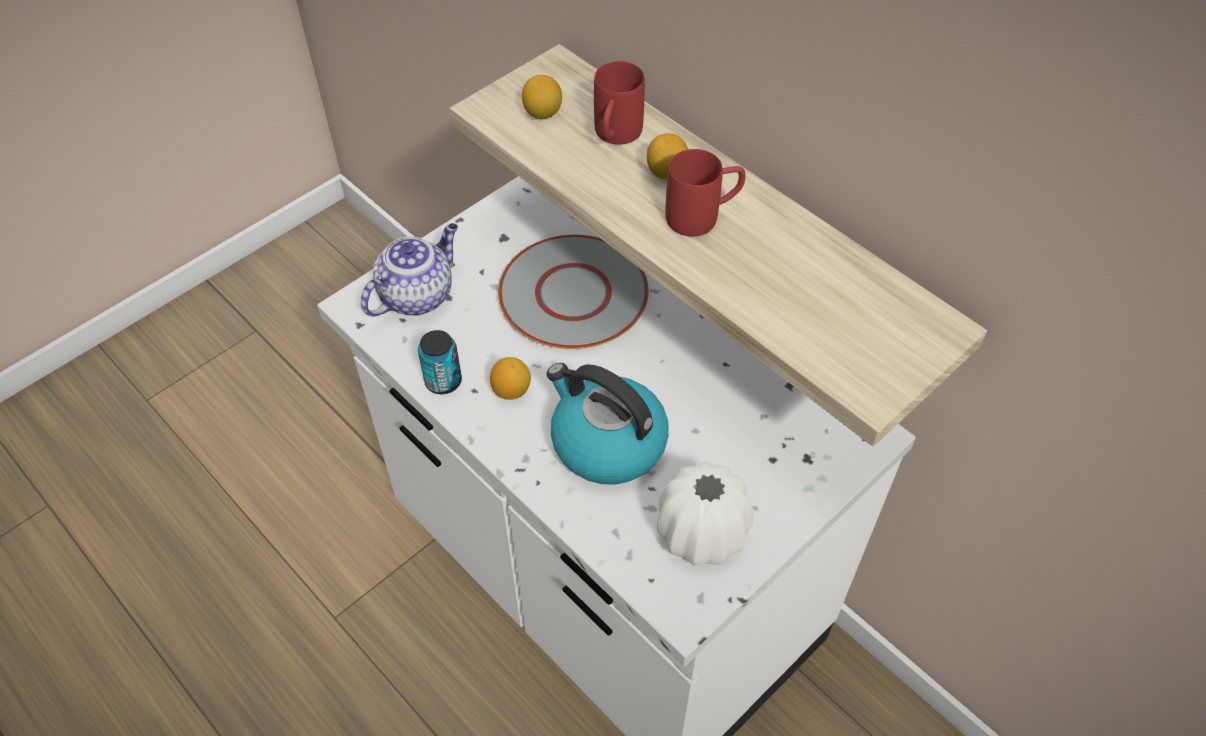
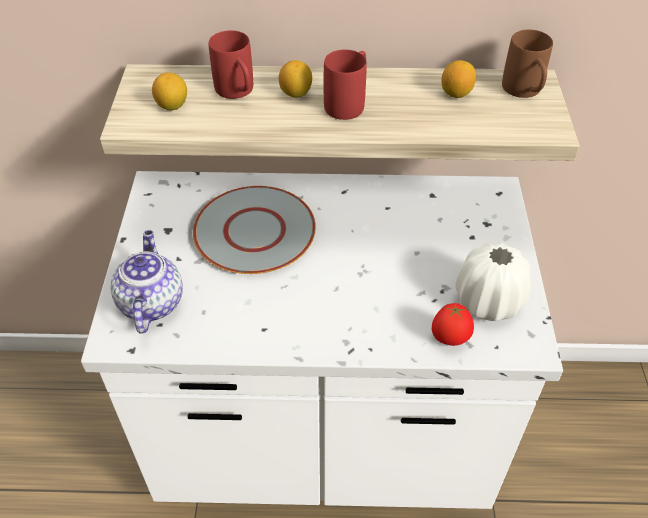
camera: 45 degrees left, 5 degrees down
can [418,330,462,394] -> none
lemon [490,357,531,400] -> lemon moved to [441,60,476,98]
kettle [547,363,669,484] -> none
none -> tomato [432,302,474,346]
none -> brown mug [502,29,553,98]

